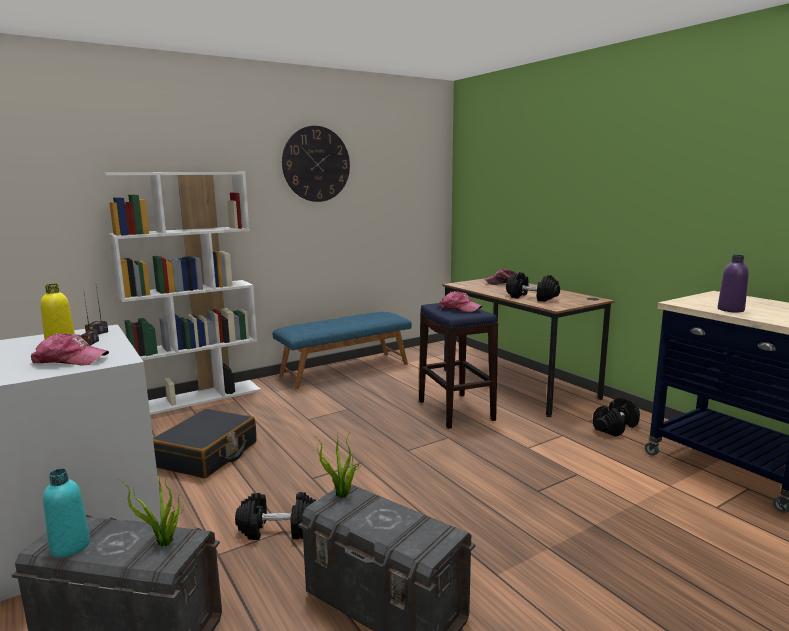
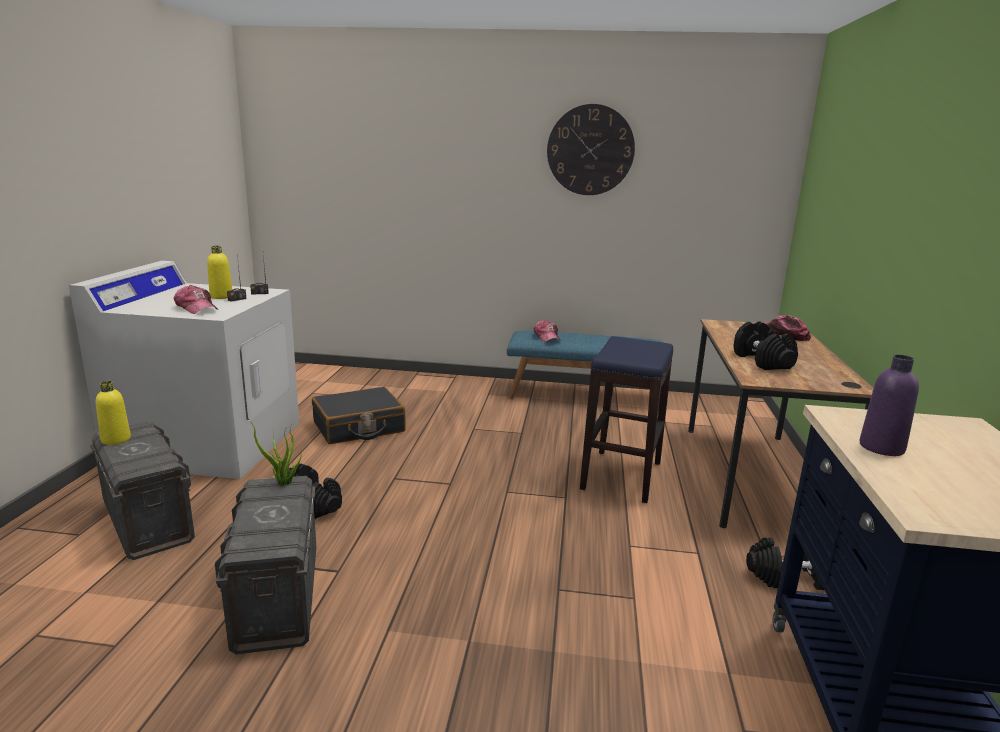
camera: 40 degrees right, 5 degrees up
turquoise bottle [43,469,90,557] -> yellow bottle [96,381,131,445]
white bookcase [101,172,261,415] -> none
potted plant [117,472,184,547] -> none
cap [439,291,483,312] -> cap moved to [533,320,561,342]

